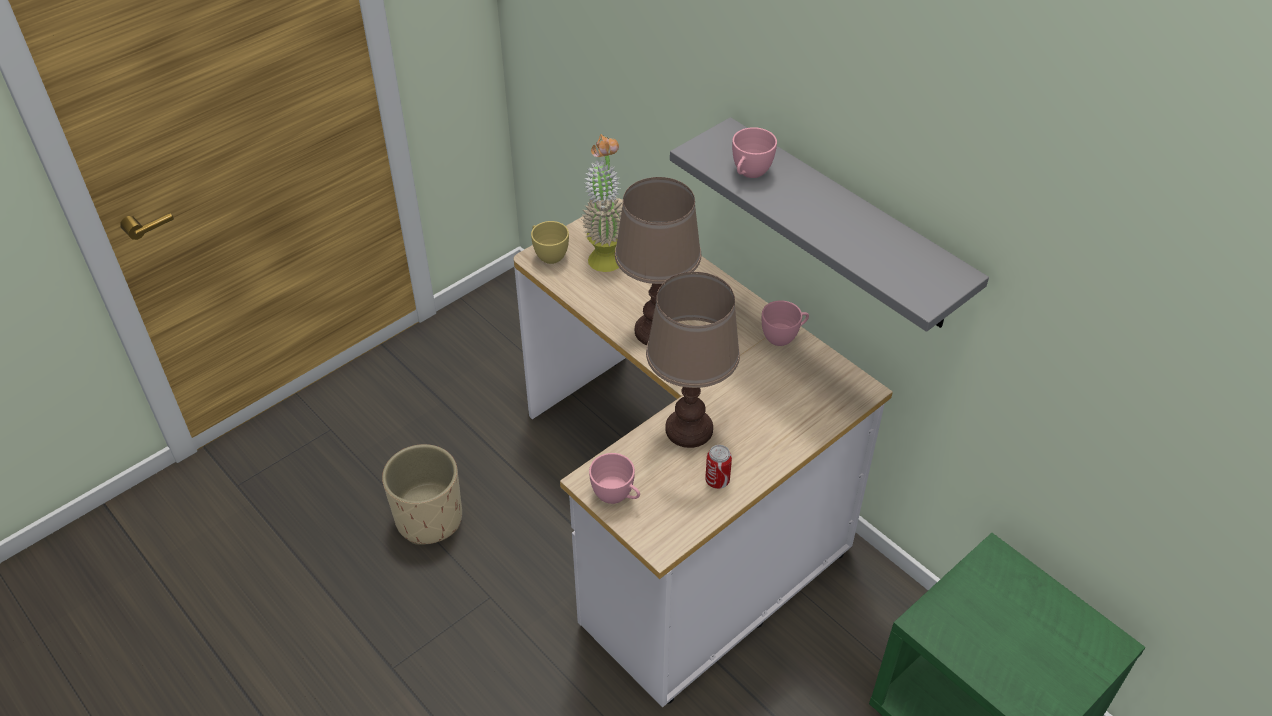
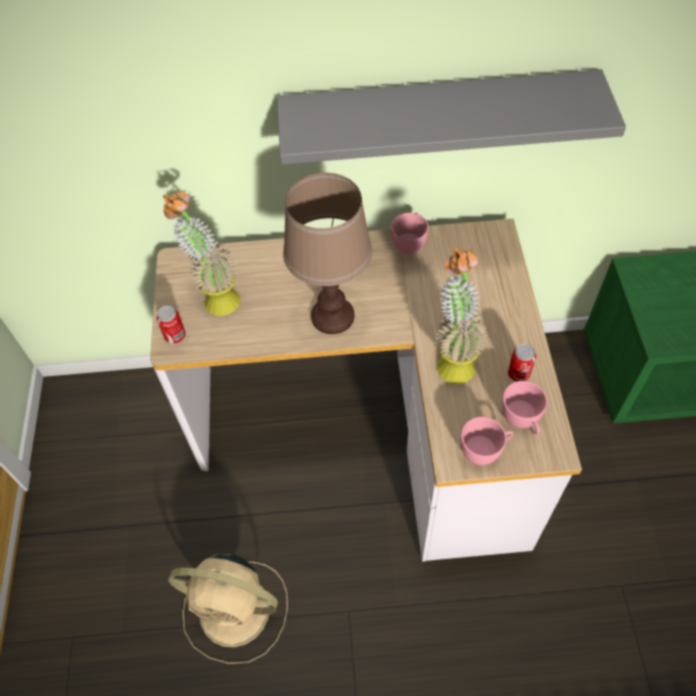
camera: 50 degrees left, 10 degrees up
beige planter [382,444,462,545] -> beige fan [169,554,288,664]
yellow cup [531,221,569,264] -> can [157,306,185,344]
brown table lamp [646,272,740,448] -> potted plant [435,247,489,384]
pink cup [732,127,777,178] -> pink cup moved to [502,381,547,434]

